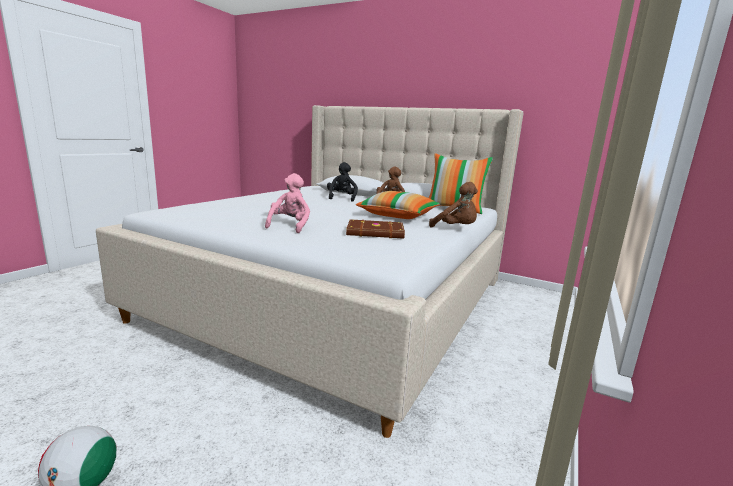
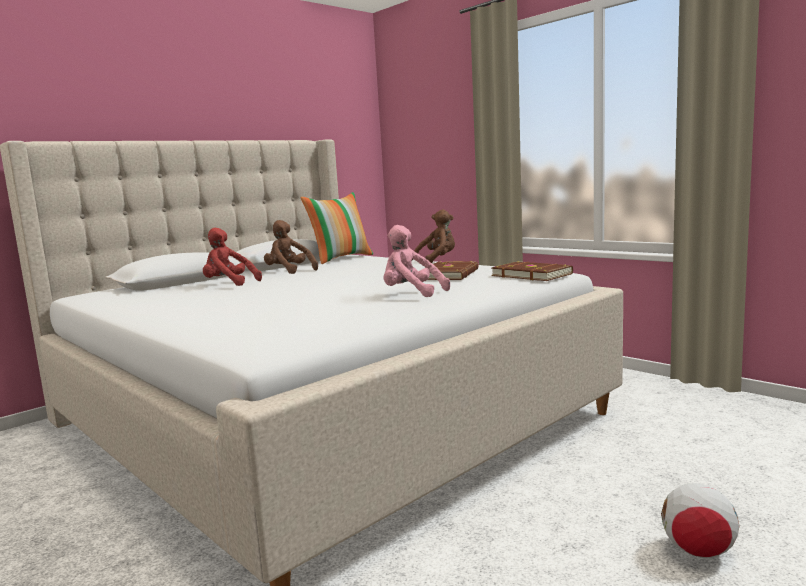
camera: 70 degrees left, 5 degrees down
black plush toy [327,162,358,202] -> red plush toy [203,228,262,286]
pillow [356,191,440,219] -> none
none -> brown book [491,261,573,281]

